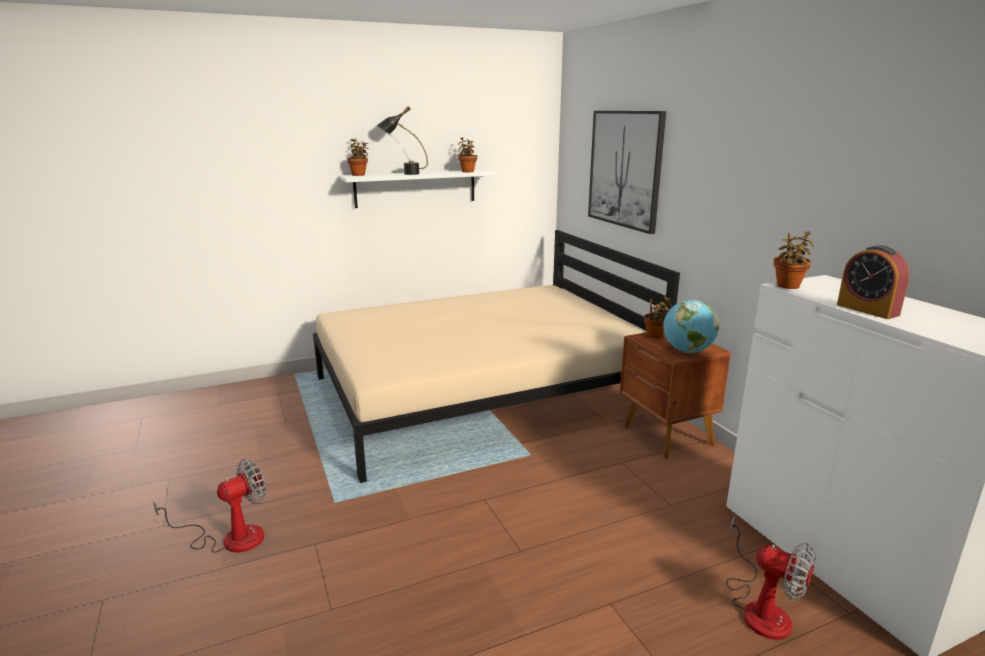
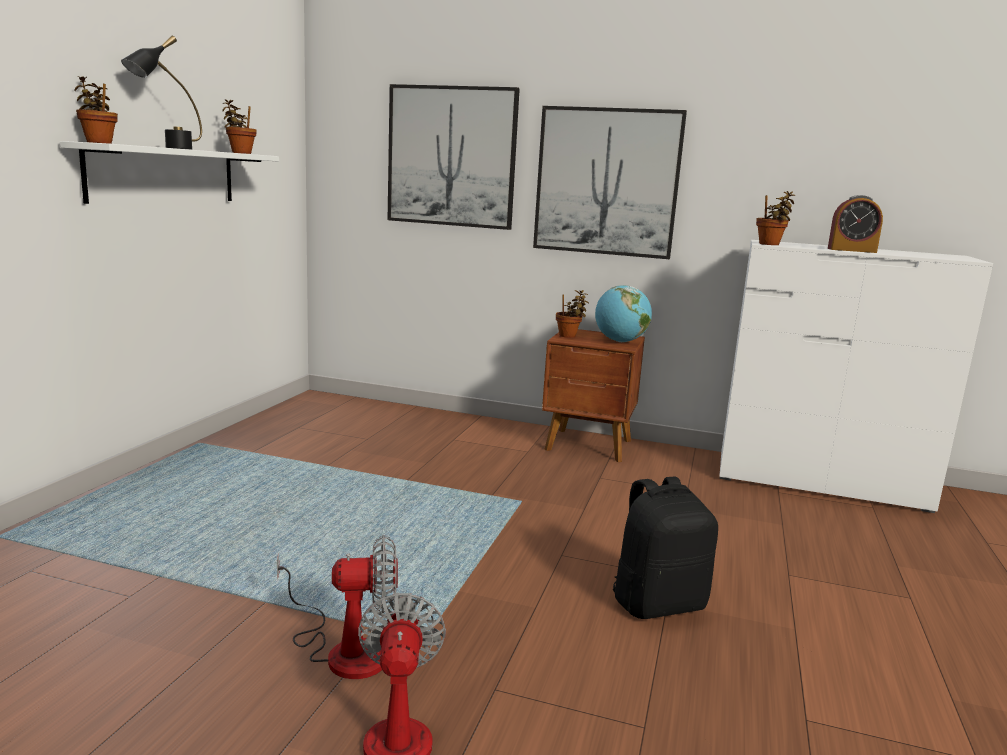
camera: 50 degrees left, 5 degrees down
beige bed [313,230,680,483] -> none
fan [726,516,816,640] -> fan moved to [277,535,398,679]
none -> picture [533,106,687,259]
none -> black backpack [613,477,718,619]

